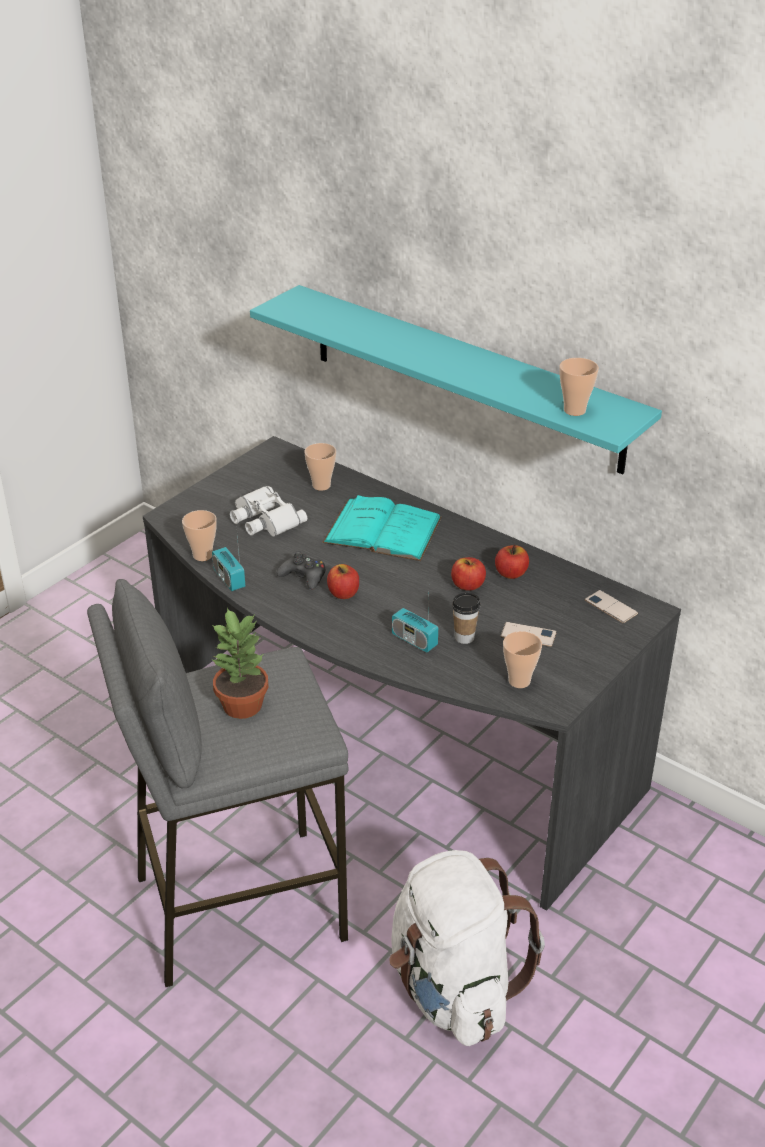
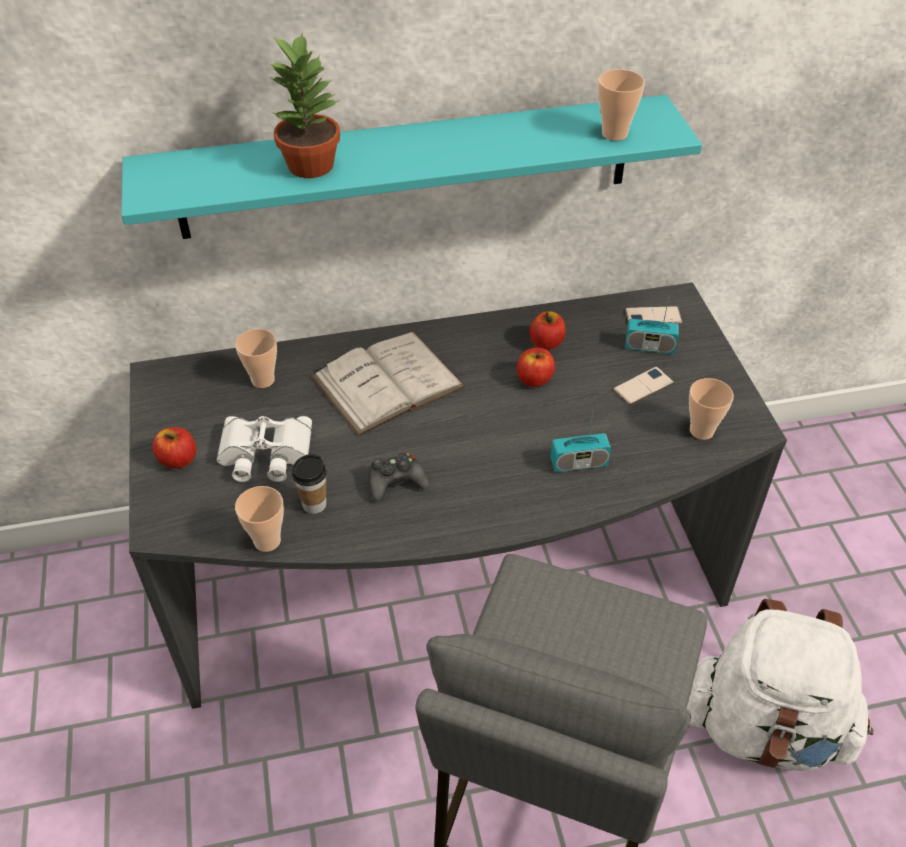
camera: 50 degrees left, 10 degrees up
potted plant [211,608,268,719] -> potted plant moved to [269,33,340,178]
radio [212,526,245,591] -> radio moved to [625,288,679,354]
turquoise book [322,495,442,561] -> white book [312,332,465,436]
apple [327,564,359,599] -> apple moved to [153,427,196,469]
cup [452,593,480,644] -> cup moved to [292,454,327,514]

